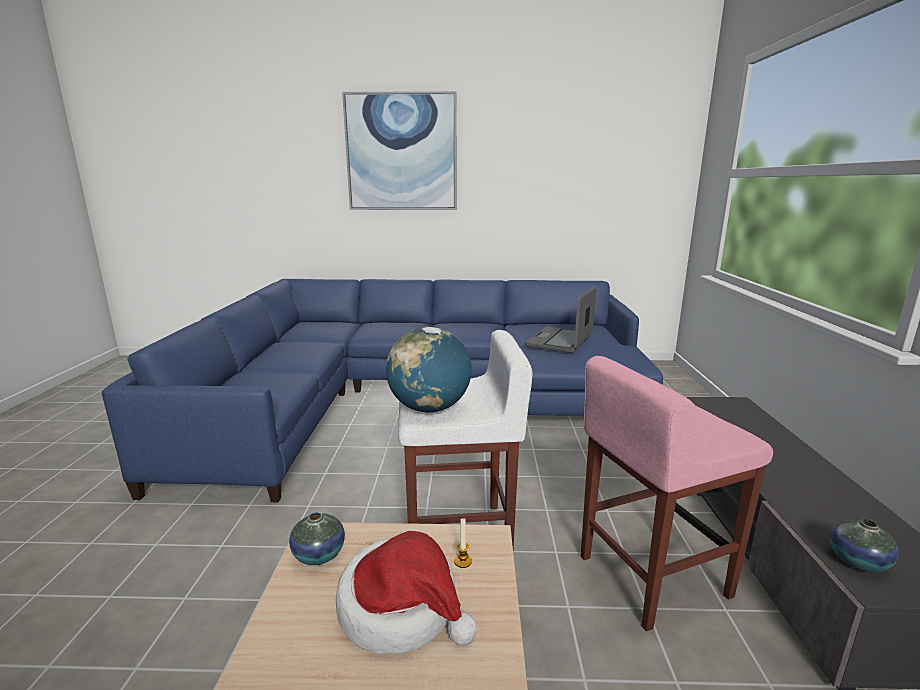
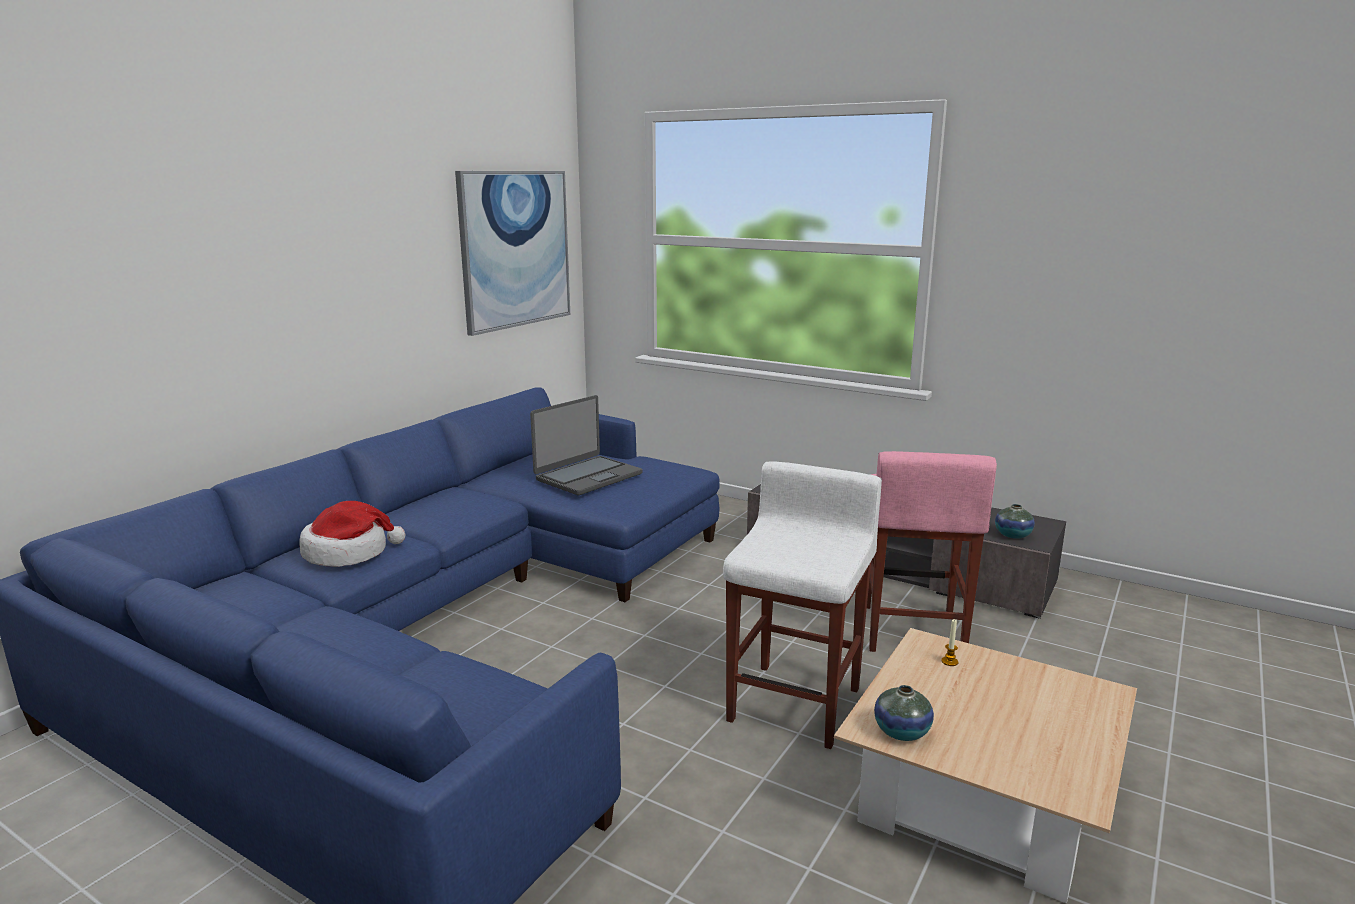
camera: 60 degrees left, 0 degrees up
hat [336,531,477,654] -> hat moved to [299,501,406,567]
picture [342,91,457,210] -> picture moved to [455,171,570,336]
globe [386,327,472,413] -> none
laptop [525,286,596,353] -> laptop turned 105 degrees counterclockwise [530,395,642,495]

